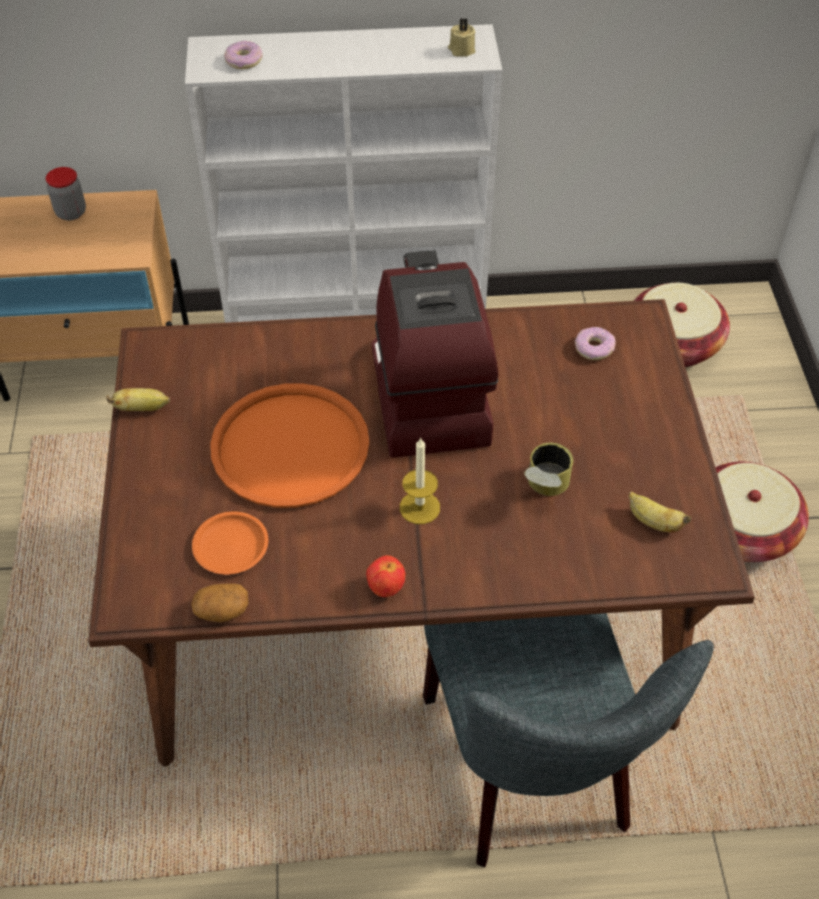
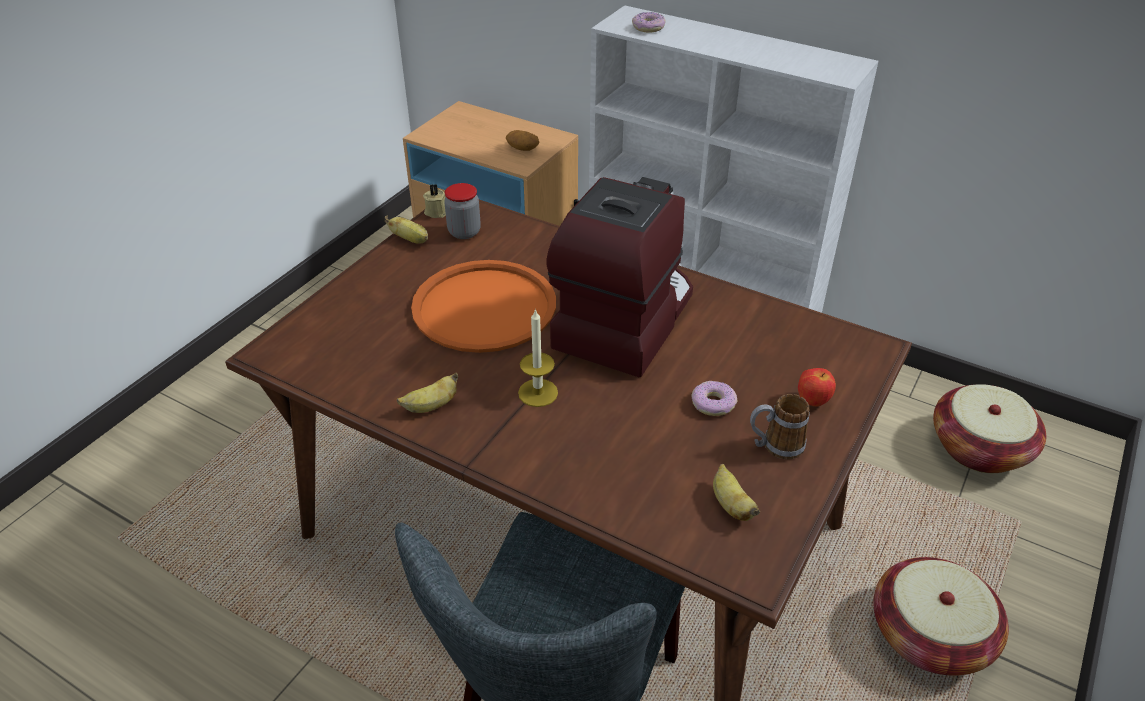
camera: 35 degrees right, 10 degrees down
jar [45,167,86,221] -> jar moved to [444,183,481,239]
potato [191,584,248,622] -> potato moved to [506,130,539,151]
orange plate [192,512,268,574] -> none
apple [366,555,405,597] -> apple moved to [798,368,836,407]
beige candle [448,18,476,57] -> beige candle moved to [423,184,446,218]
can [524,443,573,496] -> none
donut [575,327,616,360] -> donut moved to [691,381,737,416]
none -> banana [397,373,458,413]
none -> mug [750,394,810,459]

